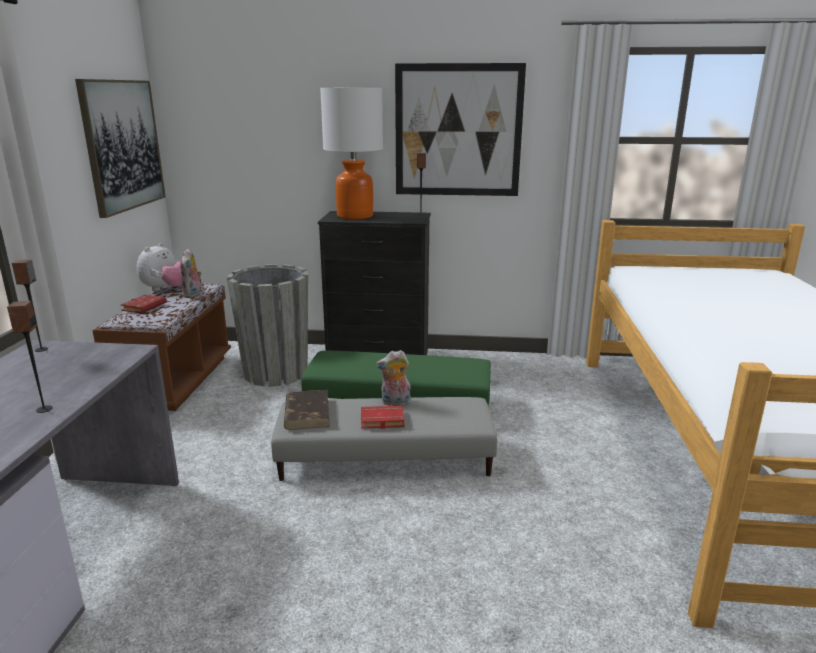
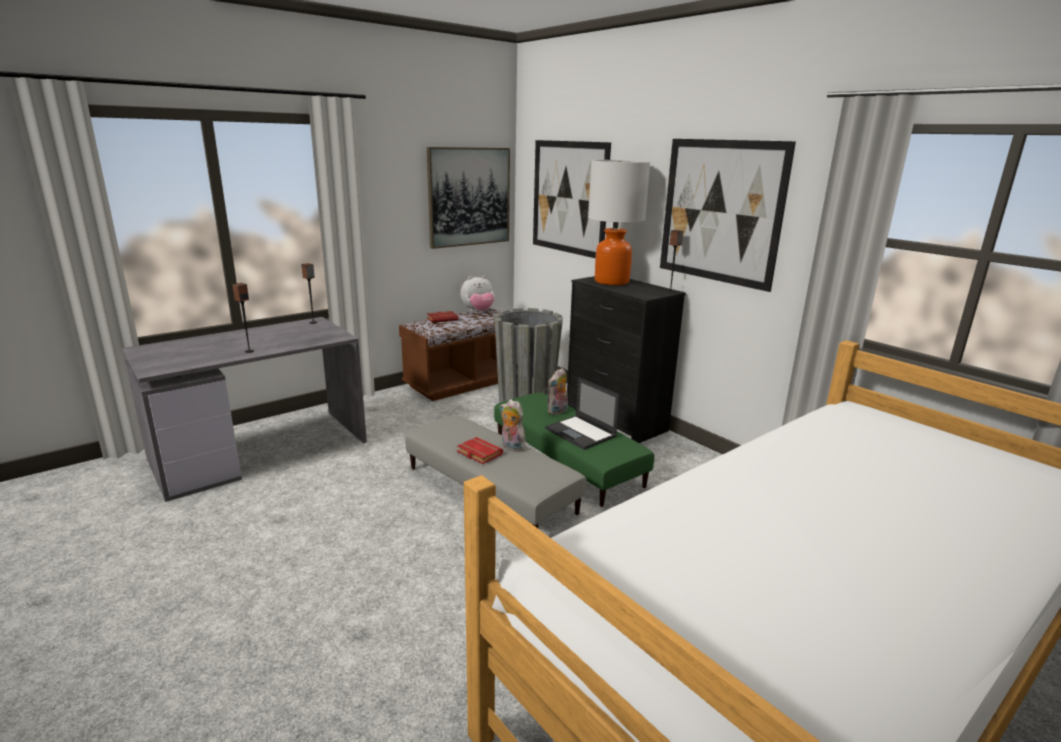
camera: 45 degrees right, 0 degrees up
plush toy [181,249,202,298] -> plush toy moved to [548,368,568,415]
brown book [284,390,330,430] -> none
none -> picture [533,140,611,258]
none -> laptop [545,377,620,450]

